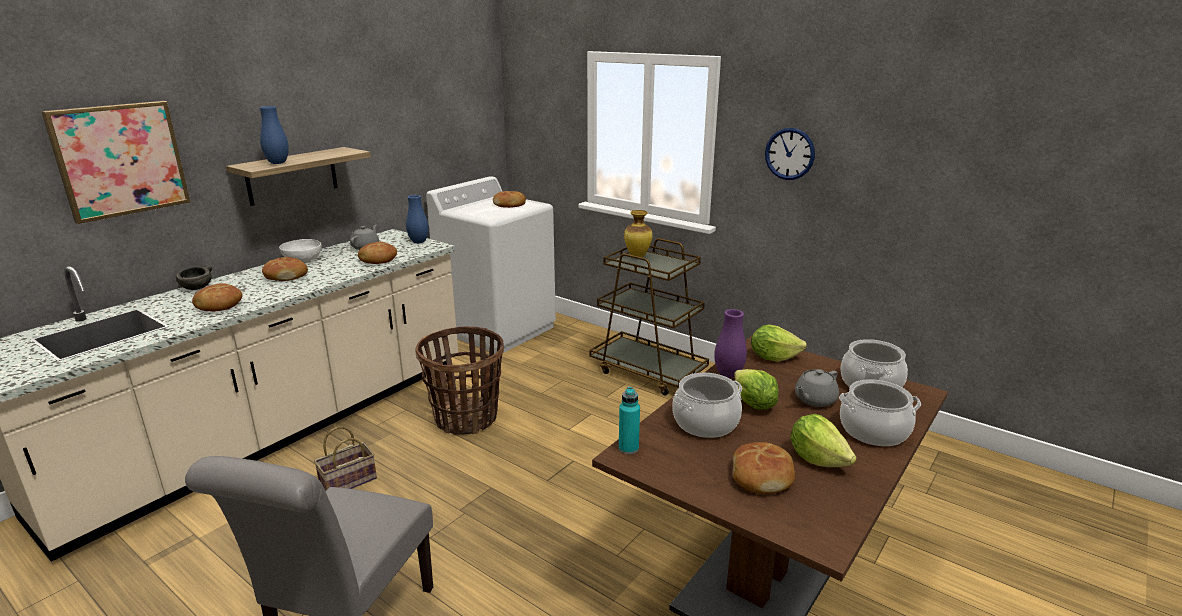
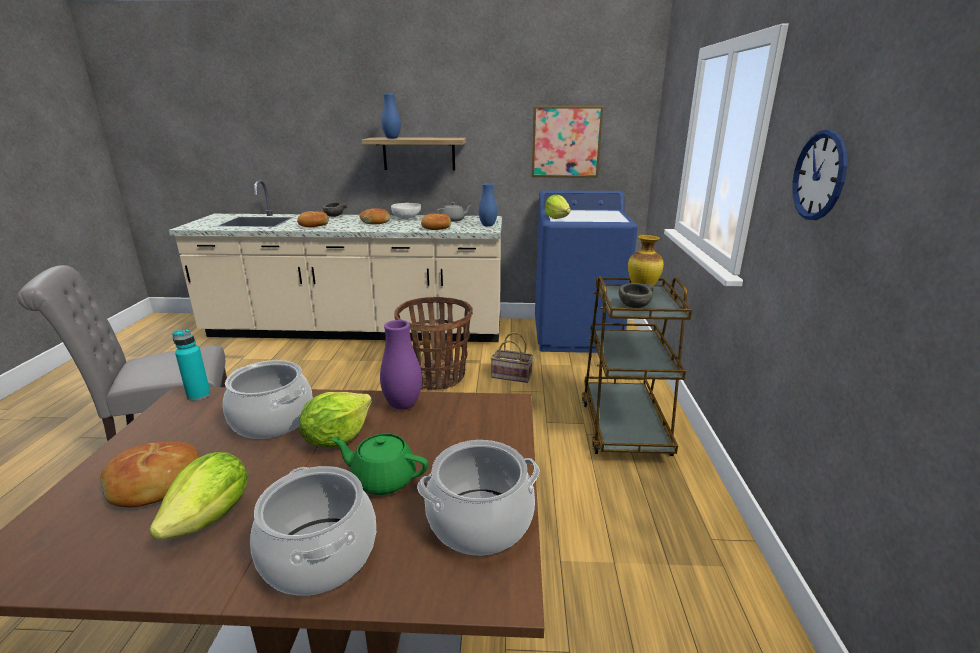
camera: 55 degrees right, 0 degrees up
picture [41,101,190,224] -> picture moved to [531,106,604,178]
basket [314,426,377,491] -> basket moved to [491,333,533,383]
white washing machine [426,176,556,353] -> blue washing machine [535,190,638,353]
bread [493,191,526,208] -> none
lettuce [751,325,807,361] -> lettuce moved to [545,195,571,219]
grey teapot [795,369,839,407] -> green teapot [331,434,429,495]
none -> grey bowl [618,283,654,308]

